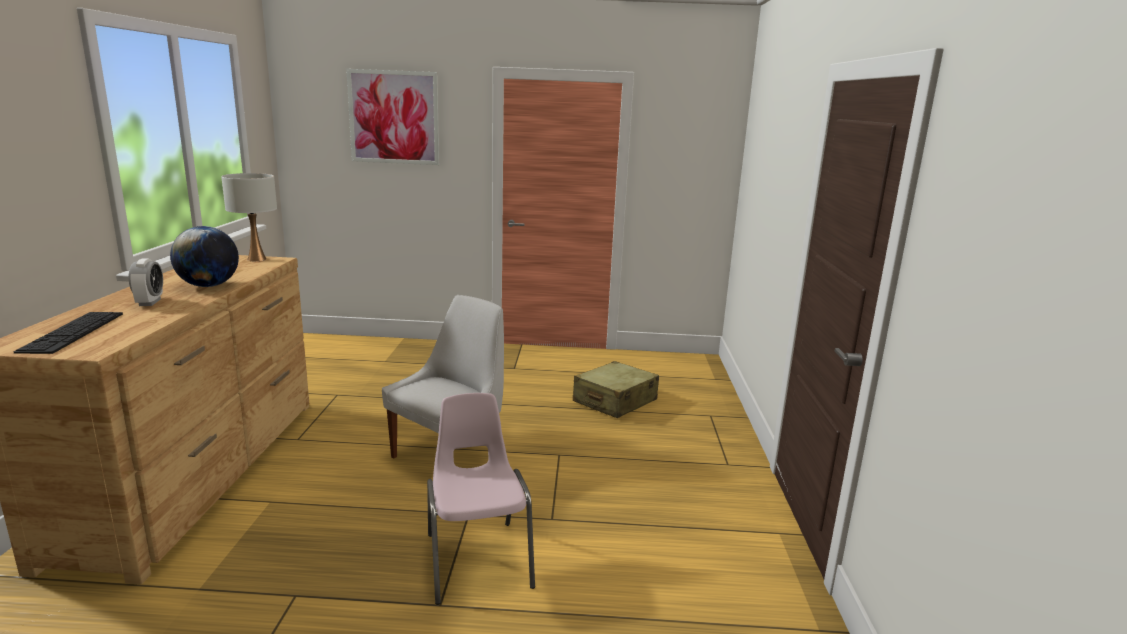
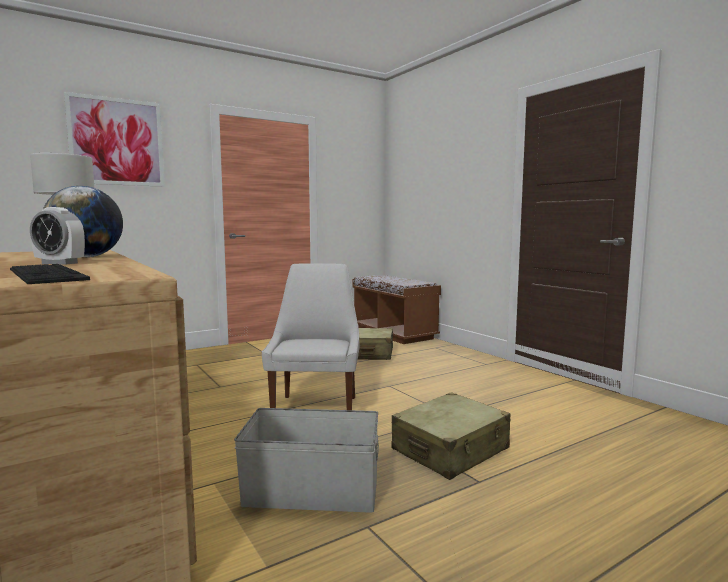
camera: 35 degrees left, 10 degrees down
alarm clock [129,259,163,306] -> alarm clock turned 150 degrees clockwise [30,207,85,265]
pink chair [427,393,535,605] -> beige suitcase [391,392,511,480]
none -> grey storage box [234,408,379,513]
none -> brown bench [353,275,441,344]

